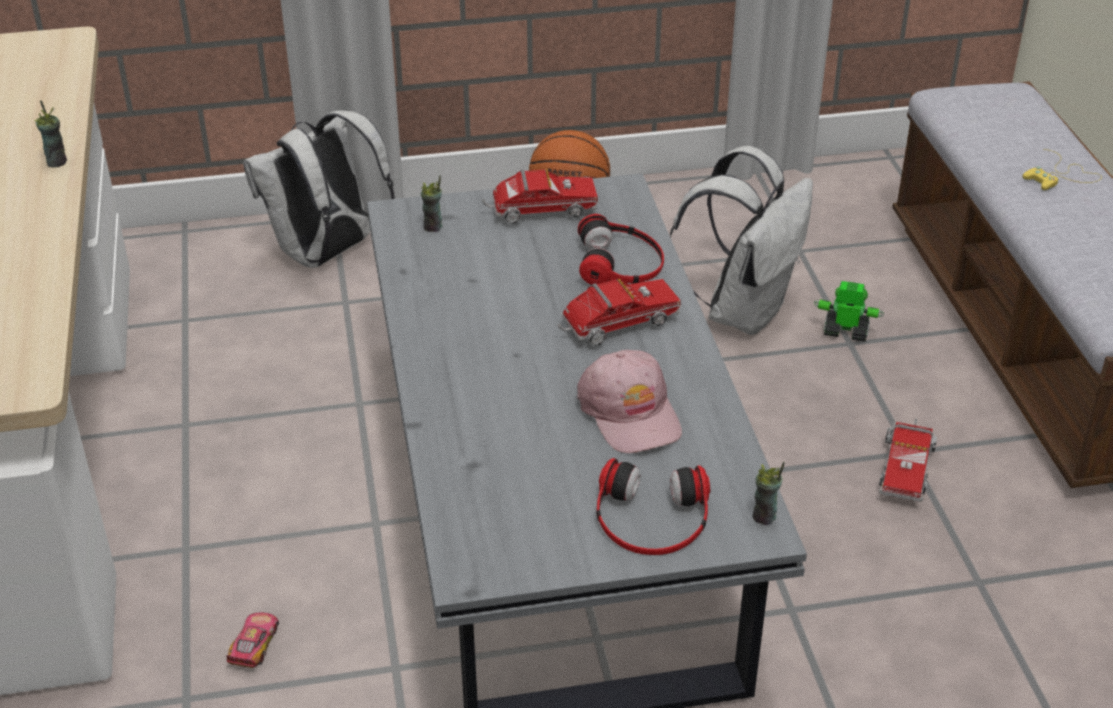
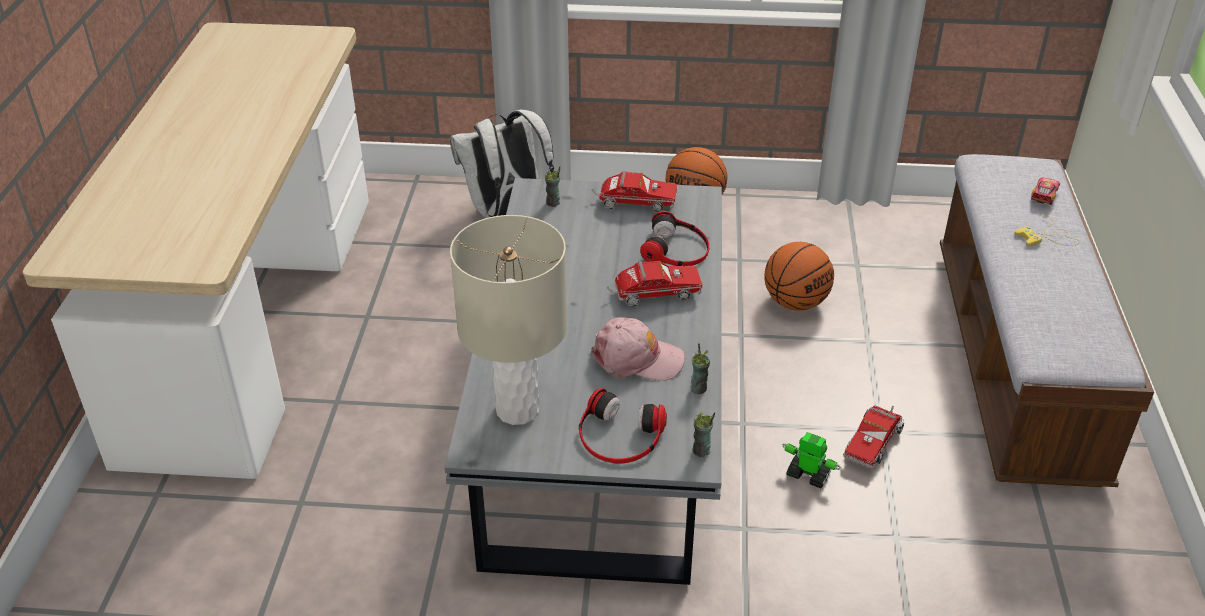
camera: 15 degrees right, 0 degrees up
cup [34,101,67,168] -> cup moved to [690,343,710,394]
toy car [226,613,279,668] -> toy car moved to [1031,178,1060,205]
pink cap [577,350,682,454] -> pink cap turned 75 degrees counterclockwise [591,317,685,380]
white backpack [670,146,813,335] -> basketball [764,242,834,311]
toy robot [814,281,884,342] -> toy robot moved to [782,432,840,488]
none -> beige table lamp [450,215,568,425]

